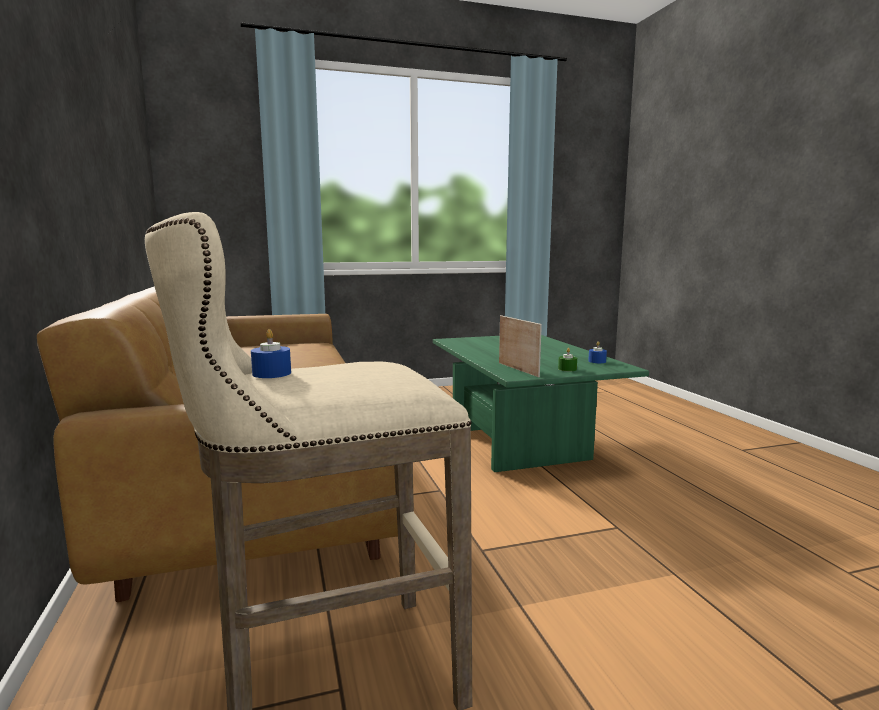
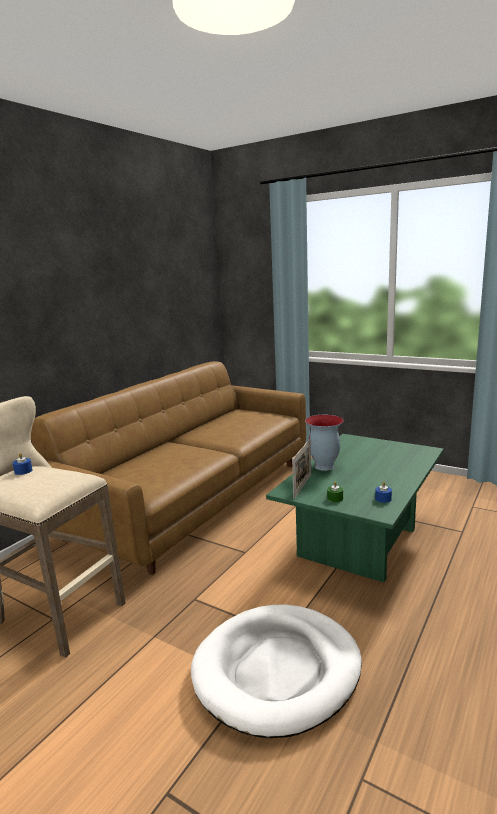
camera: 50 degrees right, 5 degrees up
none -> white dog bed [191,604,362,738]
none -> vase [305,415,344,471]

